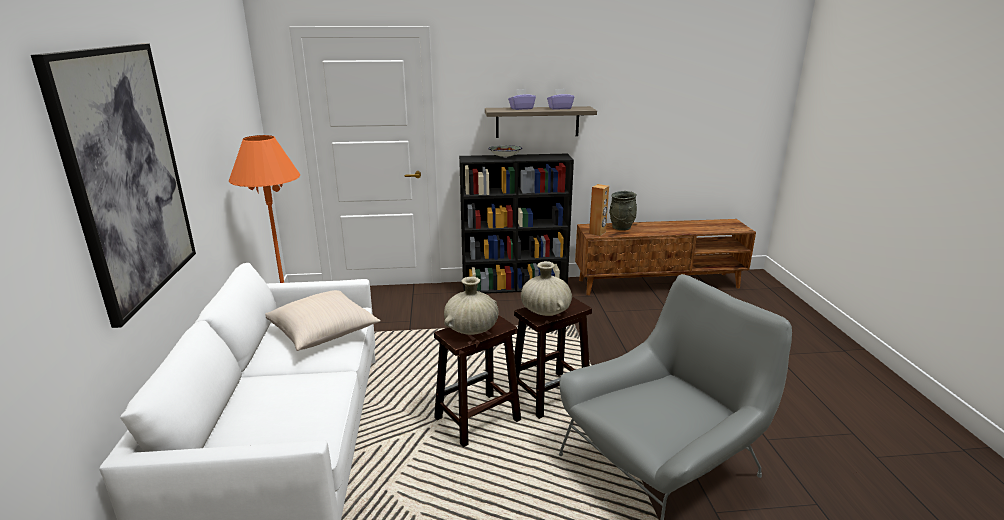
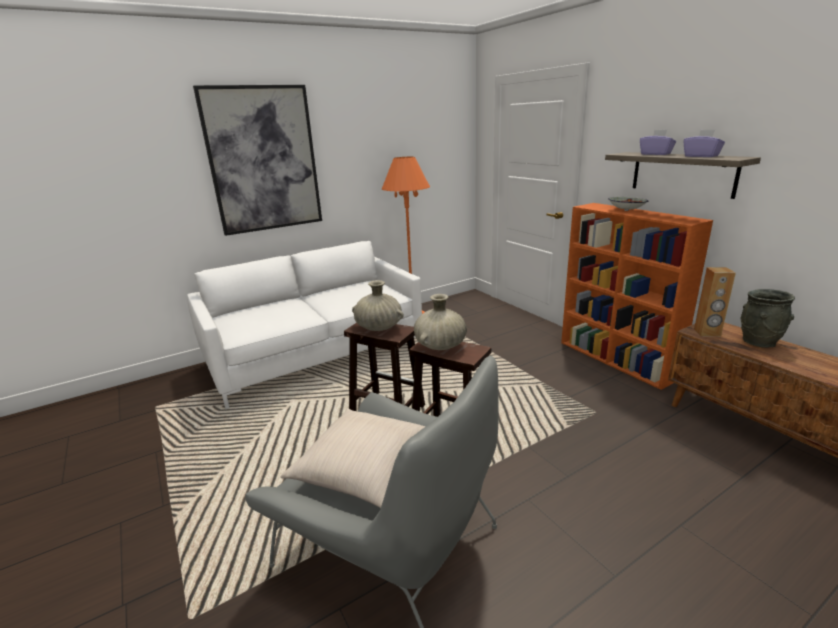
camera: 65 degrees right, 0 degrees up
beige pillow [265,290,381,351] -> beige pillow moved to [280,408,426,508]
black bookcase [459,153,574,294] -> orange bookcase [561,203,713,390]

